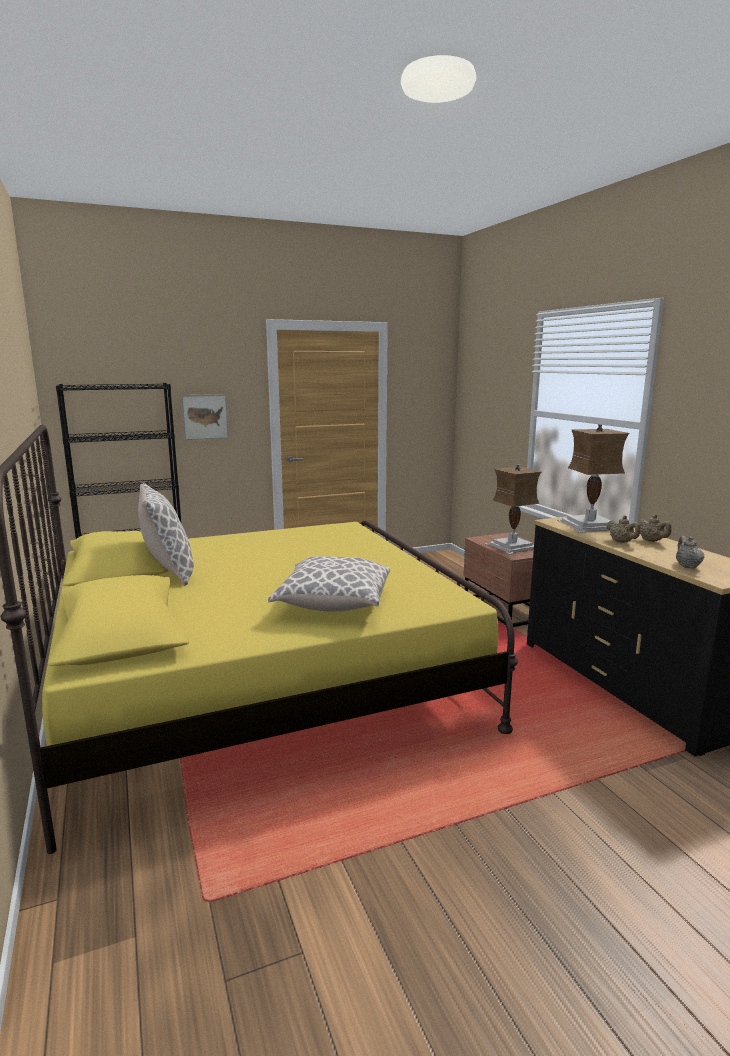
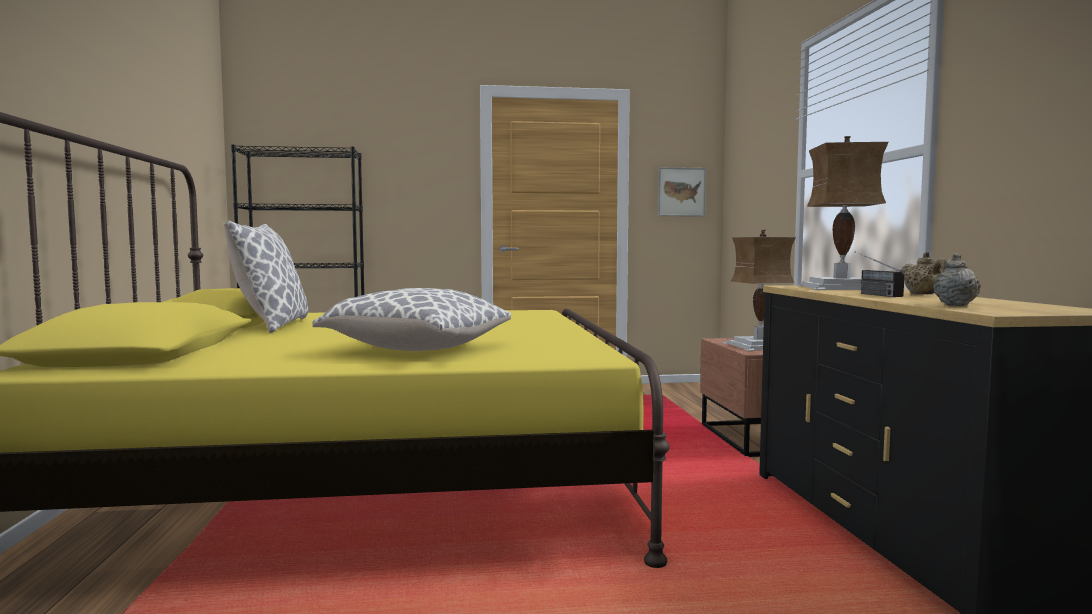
camera: 15 degrees right, 10 degrees down
picture [181,394,229,440] -> picture moved to [658,167,706,217]
beige teapot [606,515,640,543] -> radio [856,252,904,297]

